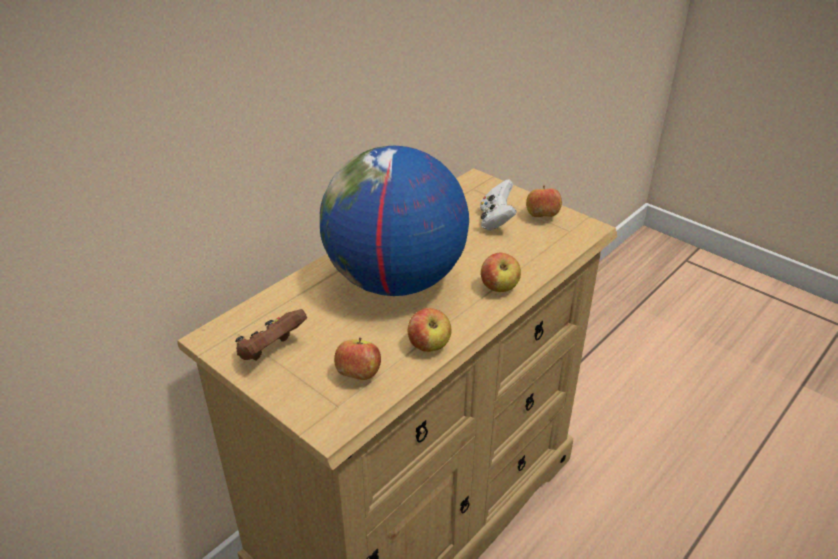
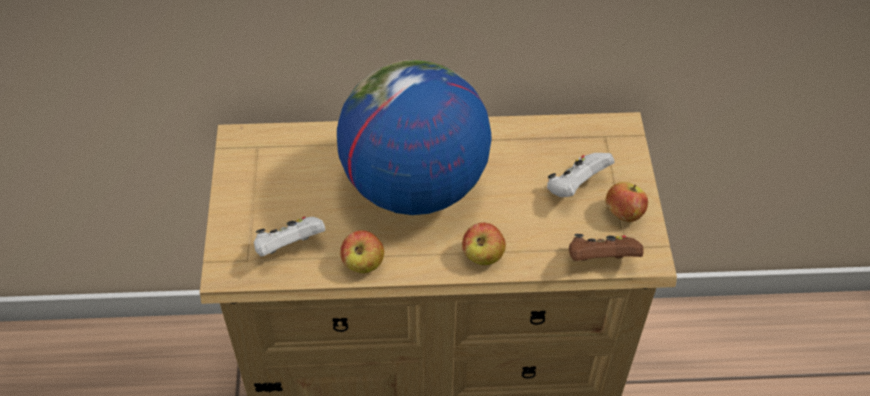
camera: 45 degrees right, 15 degrees up
brown game controller [235,309,307,361] -> brown game controller moved to [569,234,644,261]
apple [334,337,381,380] -> white game controller [254,216,325,256]

